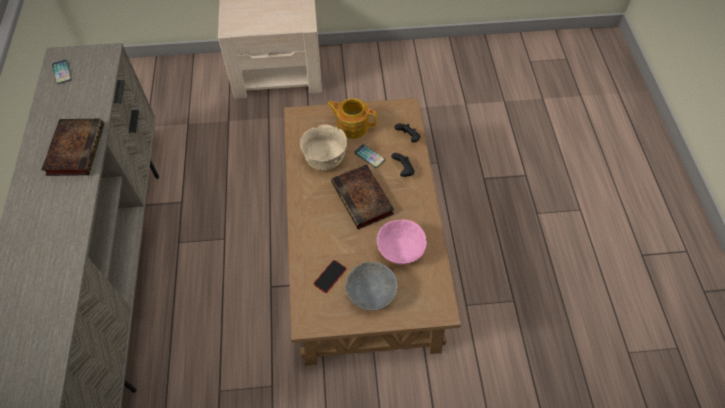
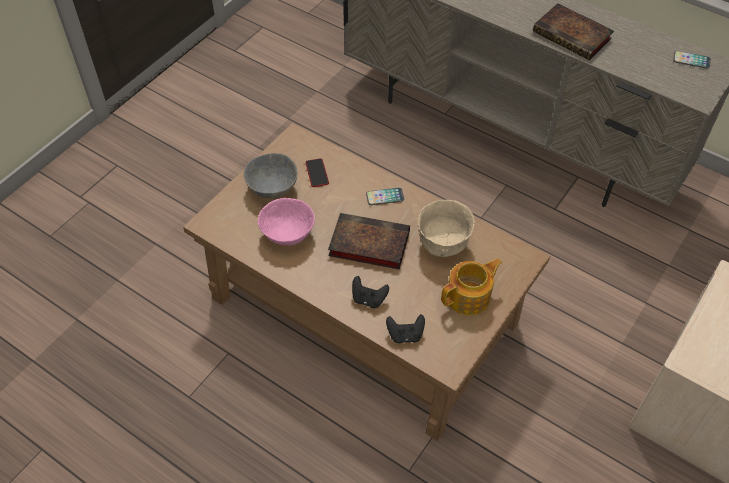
camera: 130 degrees right, 5 degrees down
phone [355,144,385,168] -> phone moved to [366,188,404,205]

